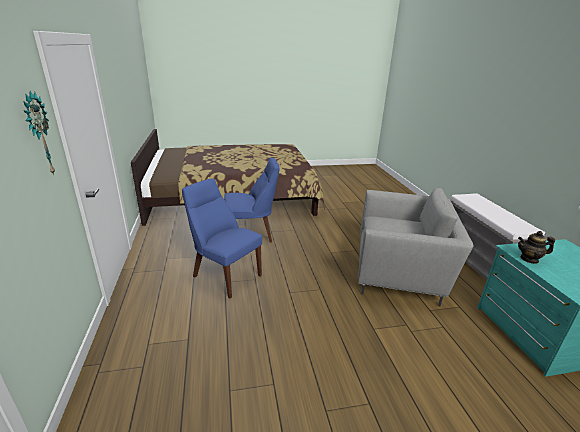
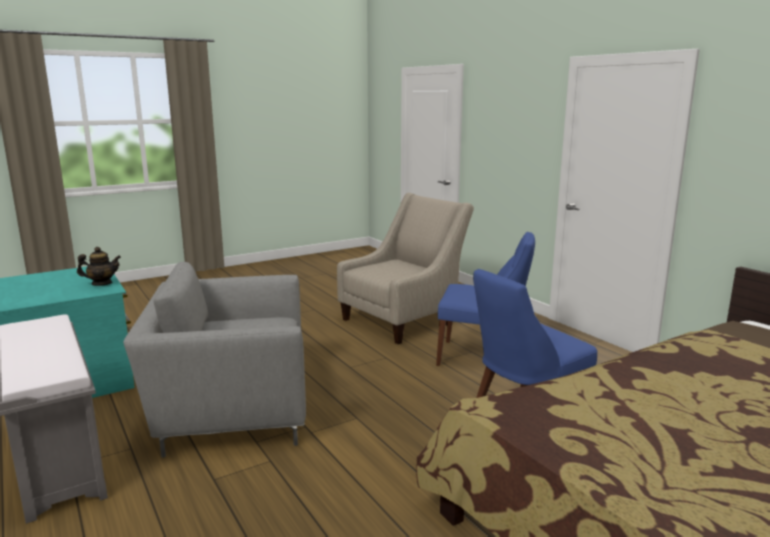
camera: 160 degrees right, 10 degrees down
wall clock [23,91,55,175] -> none
none -> beige armchair [337,193,474,344]

